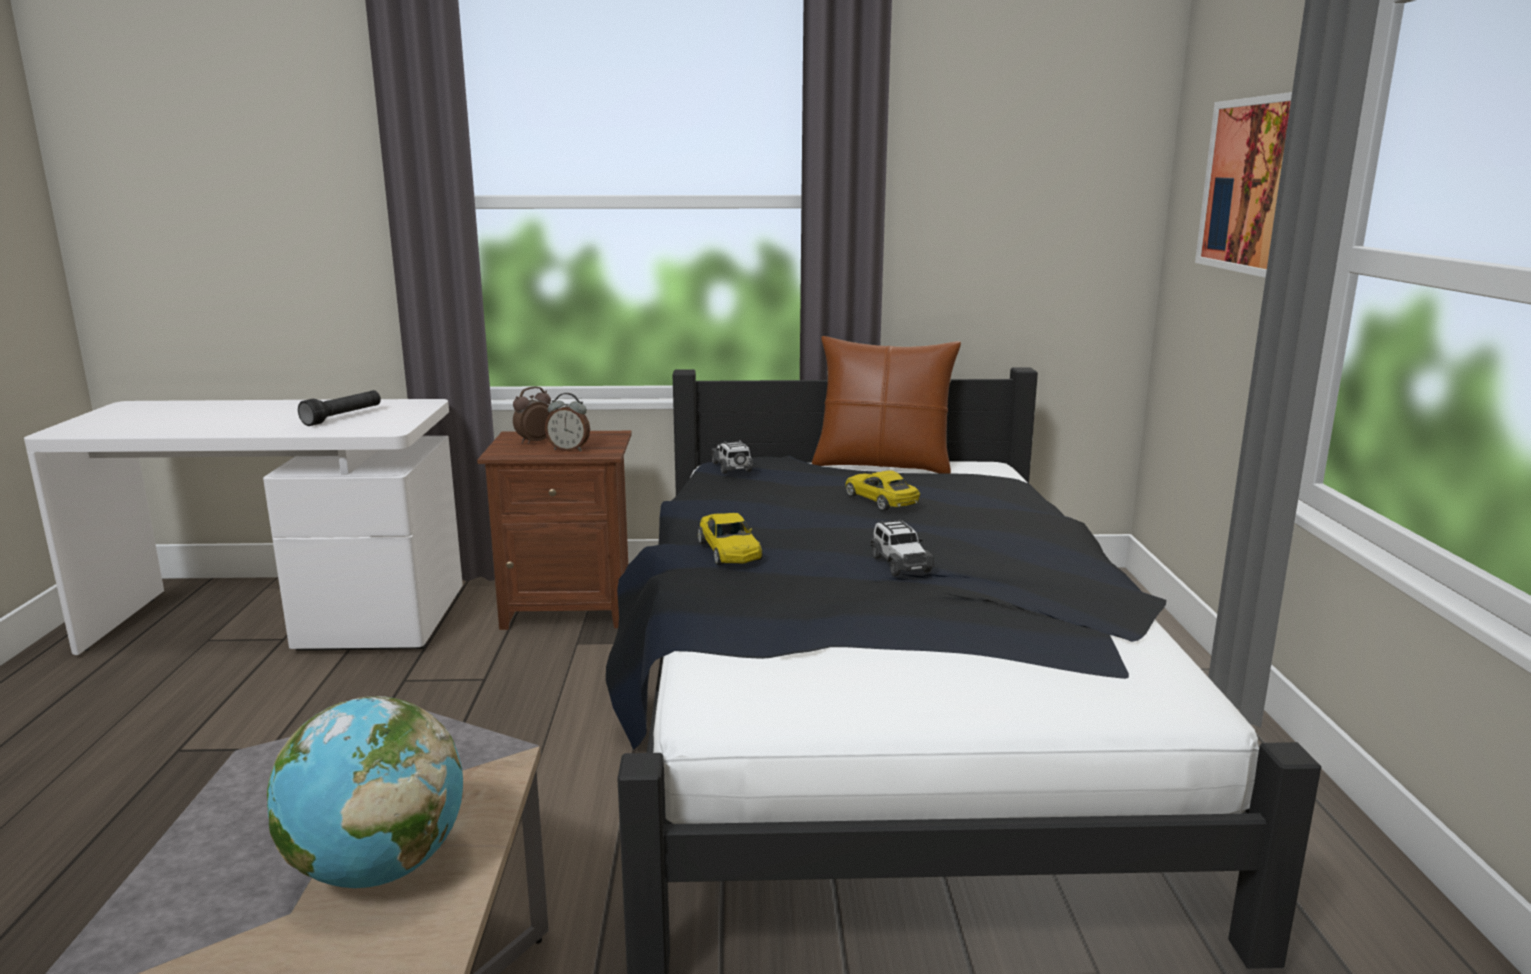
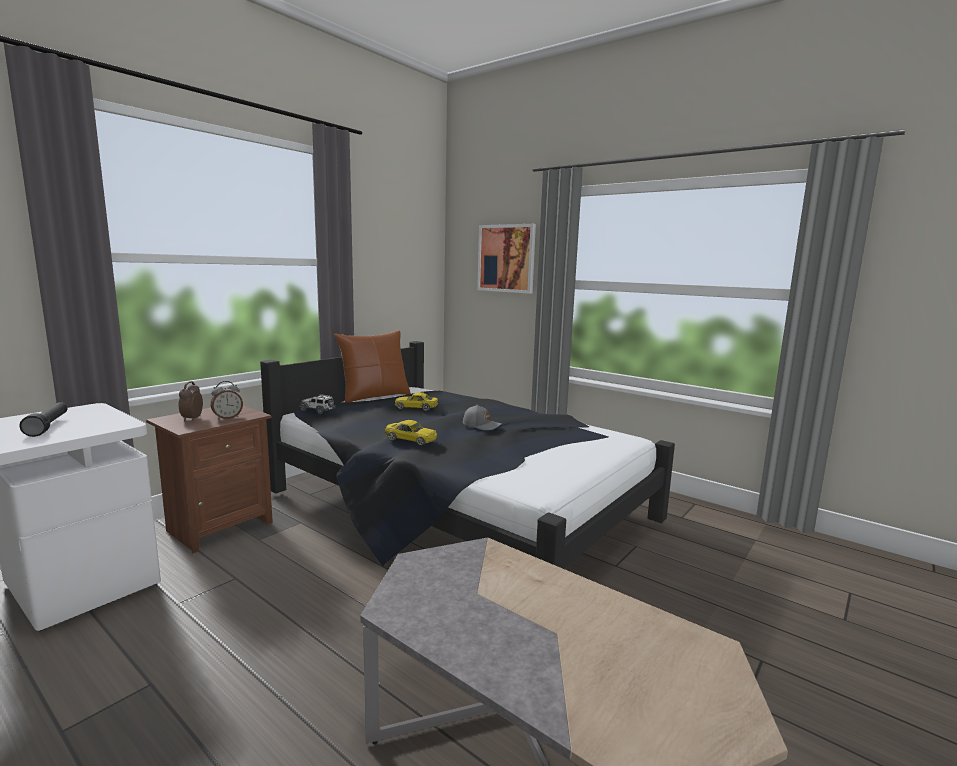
camera: 50 degrees left, 5 degrees down
globe [267,696,463,888] -> none
toy car [870,519,934,576] -> grey cap [463,405,502,430]

